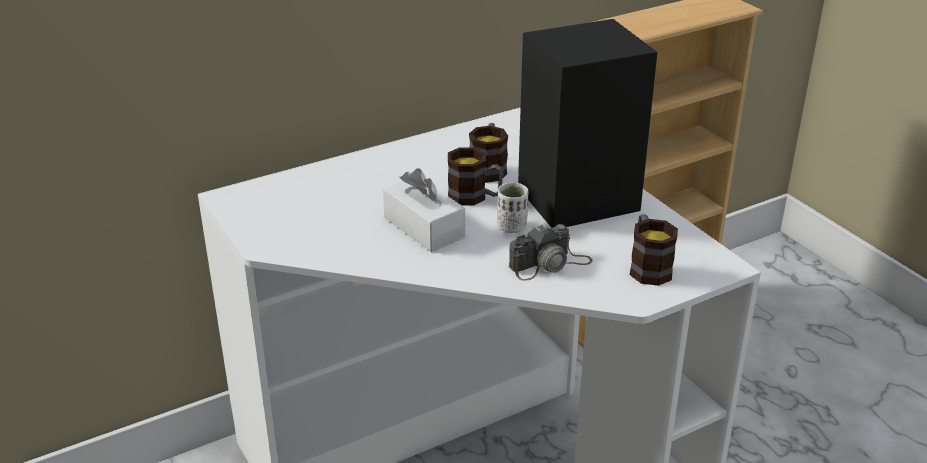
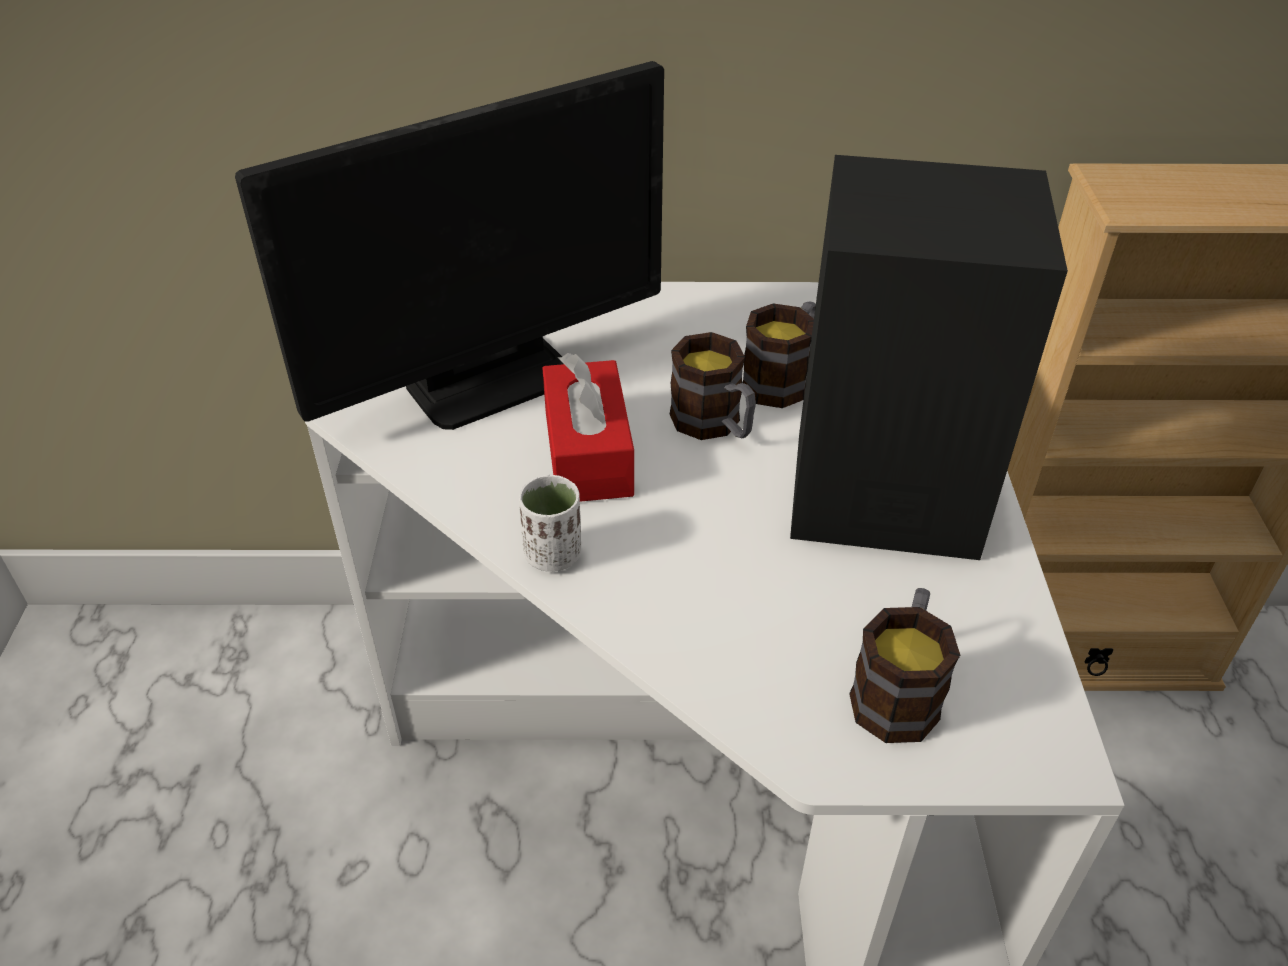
camera: 30 degrees right, 10 degrees up
white tissue box [383,168,465,252] -> red tissue box [542,353,634,502]
white cup [497,183,529,233] -> white cup moved to [519,475,581,572]
camera [509,224,593,281] -> none
none -> monitor [235,61,664,430]

